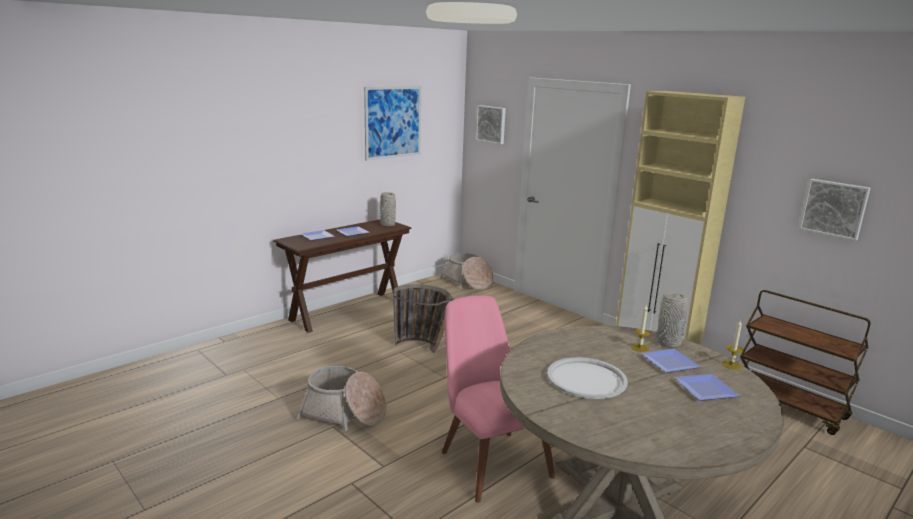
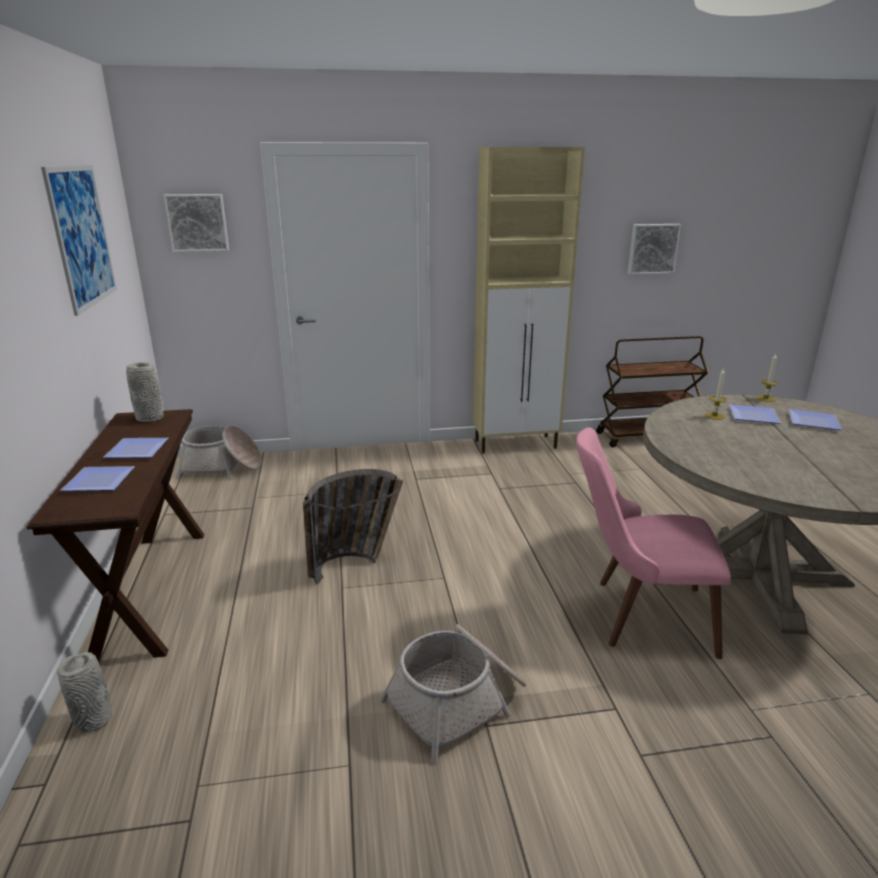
camera: 55 degrees left, 5 degrees up
white tray [547,357,628,399] -> none
grey vase [657,292,688,347] -> grey vase moved to [57,652,112,733]

